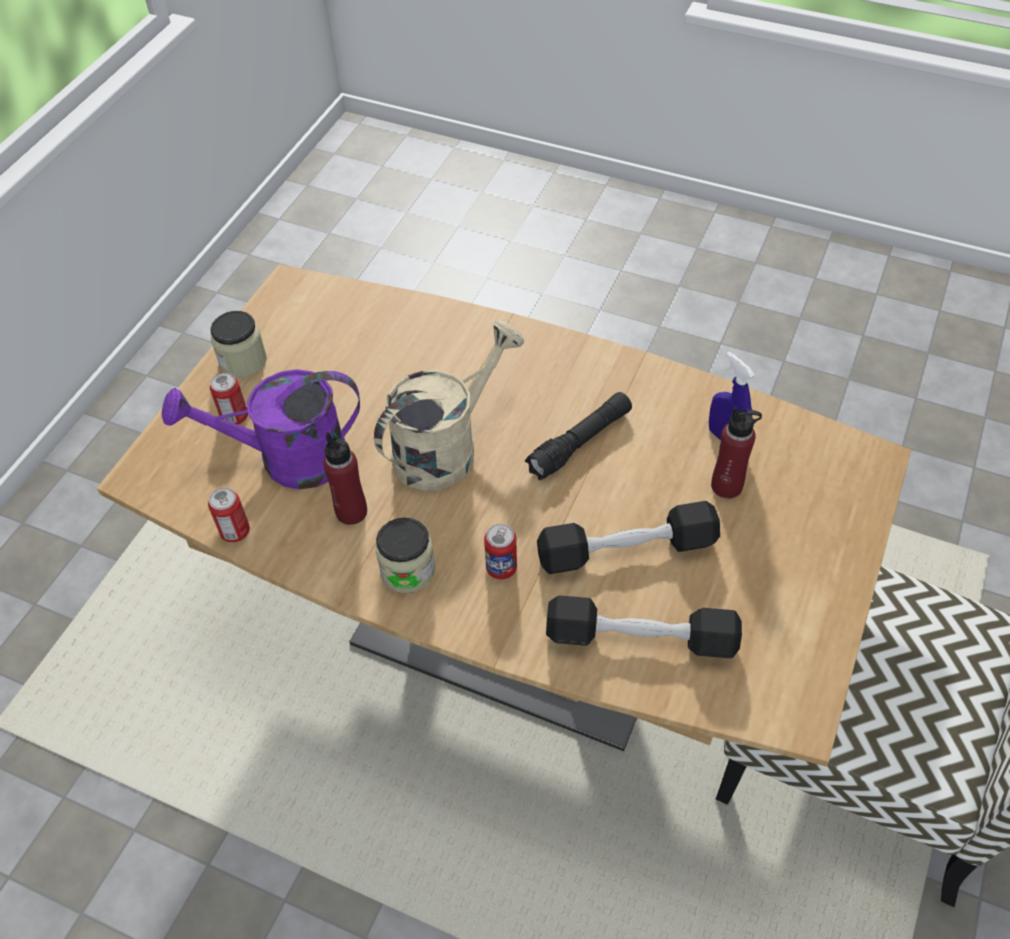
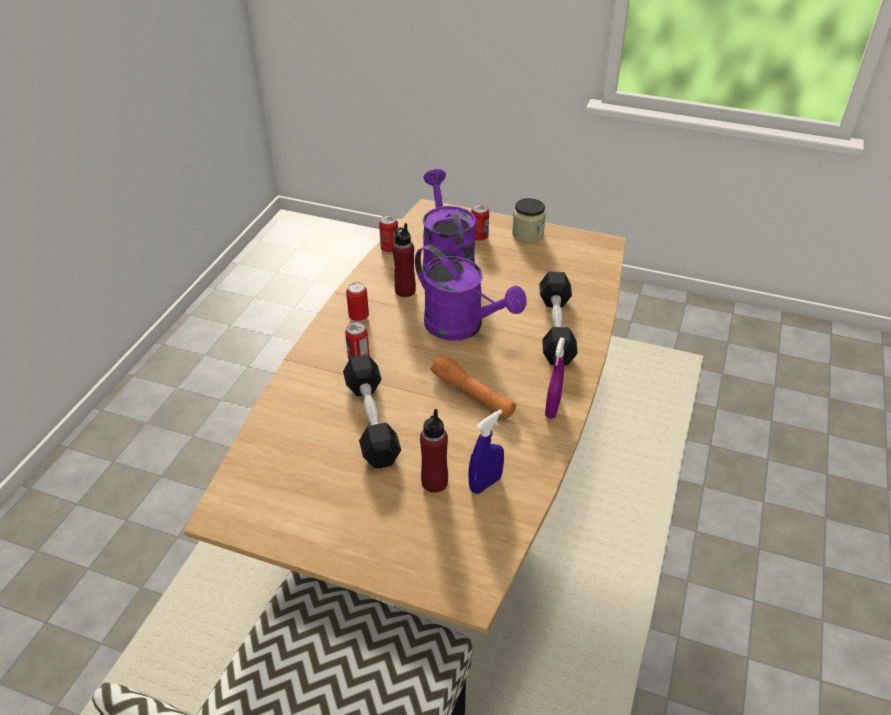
camera: 85 degrees right, 10 degrees down
beige watering can [374,321,524,490] -> purple watering can [415,245,527,341]
jar [375,518,435,593] -> can [346,282,369,323]
black flashlight [525,392,632,480] -> orange flashlight [430,354,516,419]
black dumbbell [546,595,742,658] -> black dumbbell moved to [539,272,578,366]
none -> purple spray bottle [545,337,565,419]

